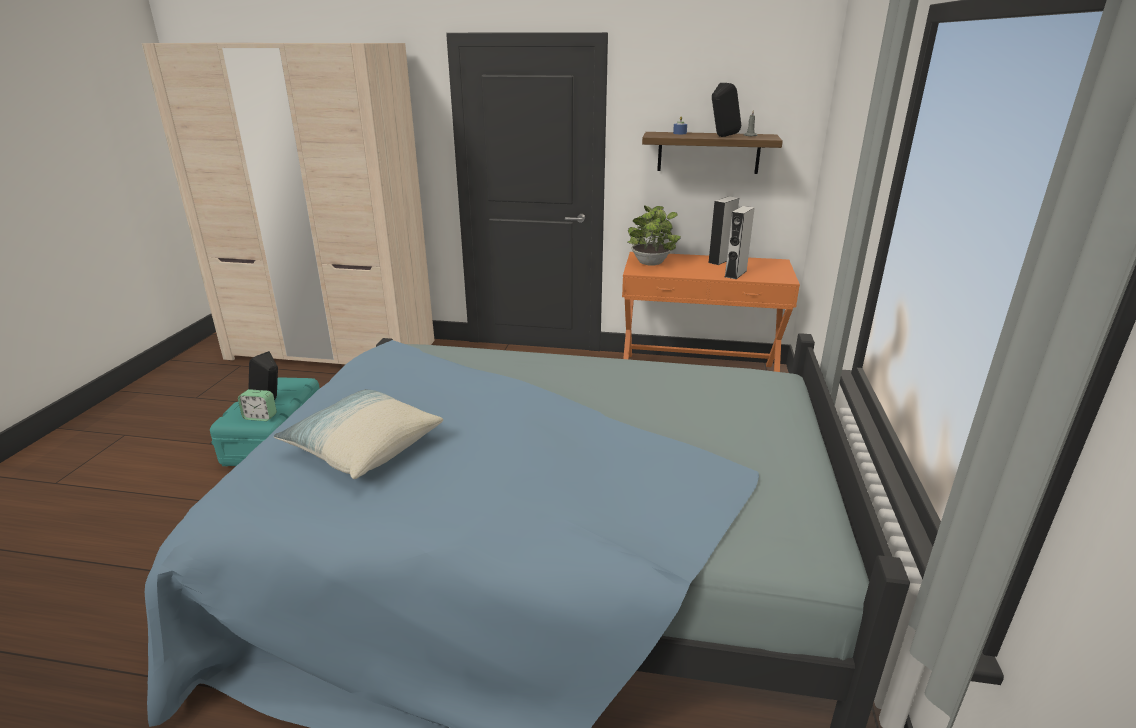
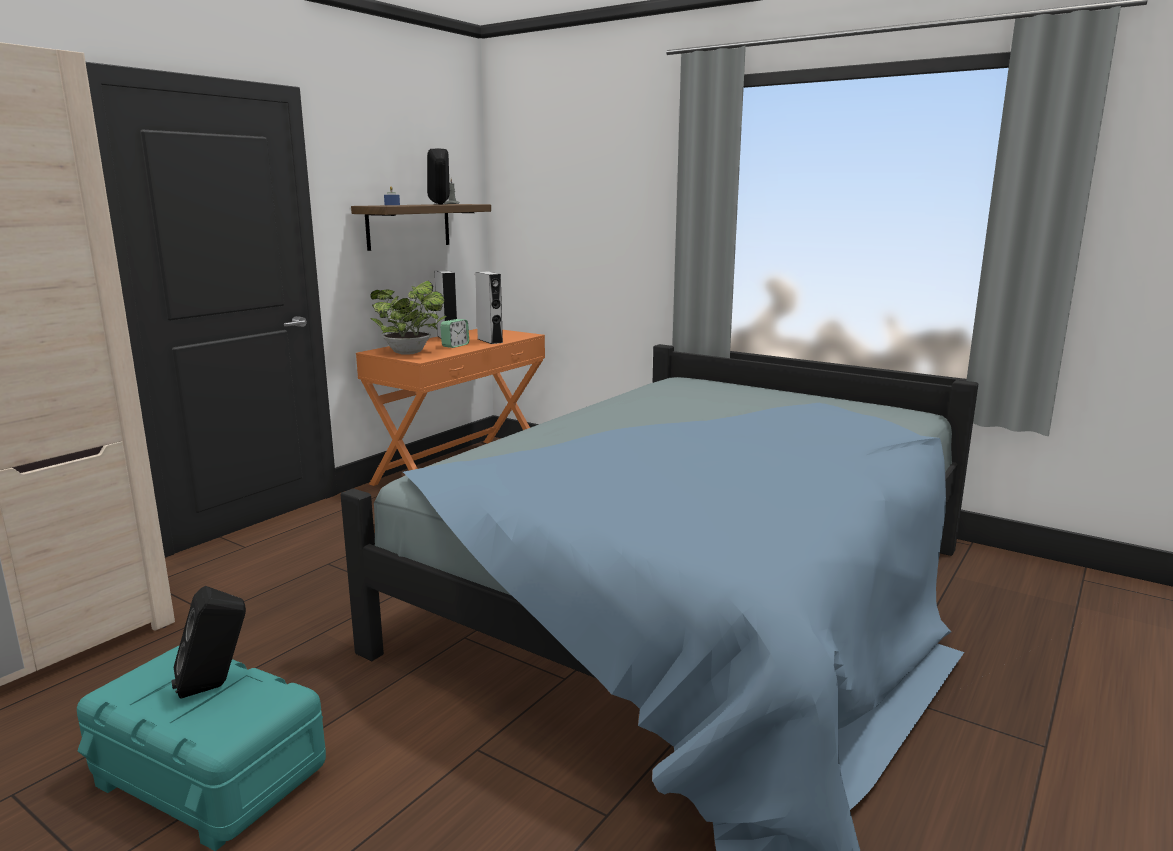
camera: 65 degrees left, 10 degrees down
alarm clock [238,389,277,421] -> alarm clock moved to [440,319,469,348]
pillow [274,389,443,479] -> none

